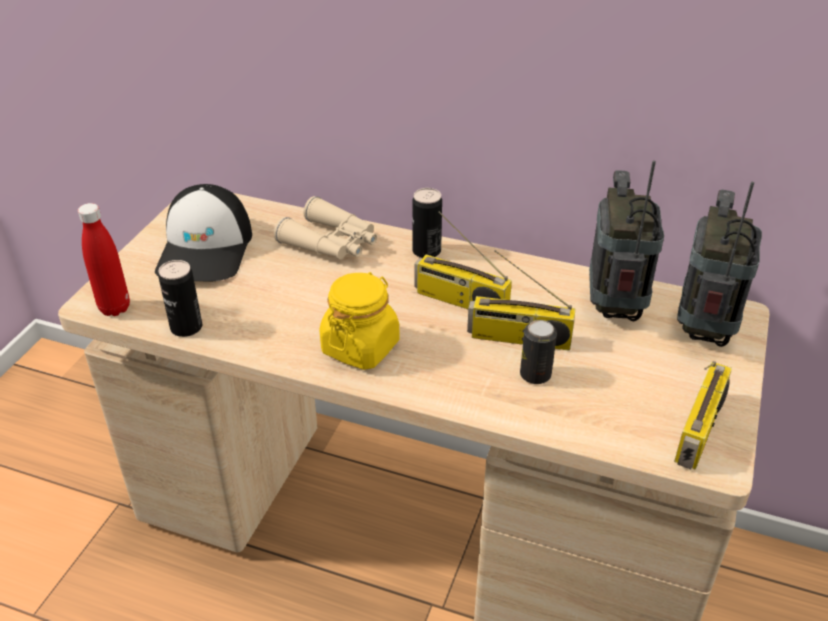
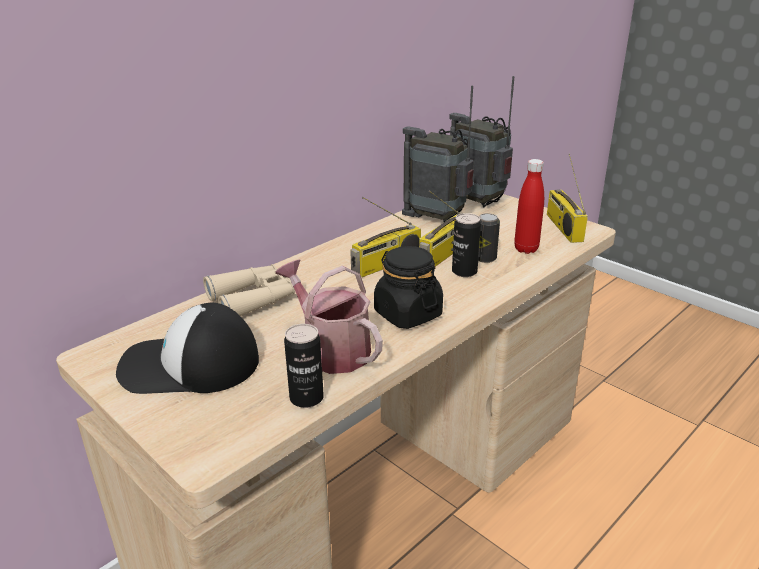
camera: 65 degrees left, 10 degrees down
red bottle [78,203,130,316] -> red bottle moved to [514,159,544,254]
cap [155,184,252,281] -> cap turned 150 degrees clockwise [116,303,259,394]
yellow jar [319,272,400,370] -> black jar [374,246,443,329]
can [412,188,442,258] -> can moved to [452,213,481,277]
radio [674,361,732,470] -> radio turned 150 degrees counterclockwise [547,154,588,243]
none -> watering can [276,260,383,374]

